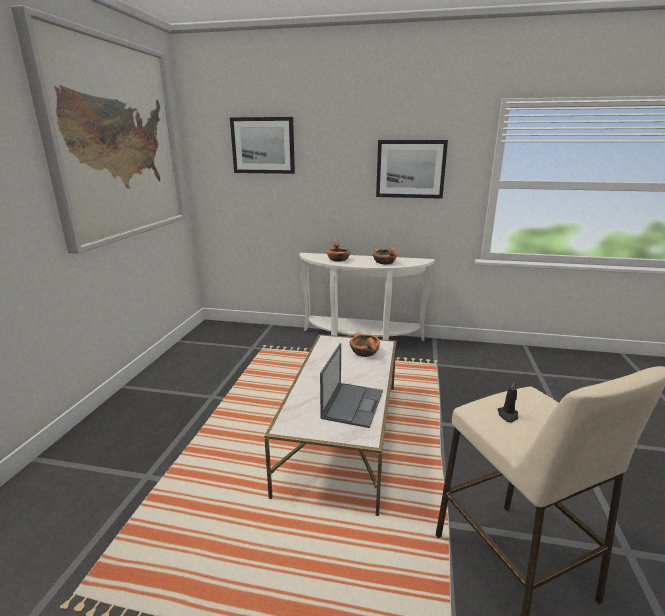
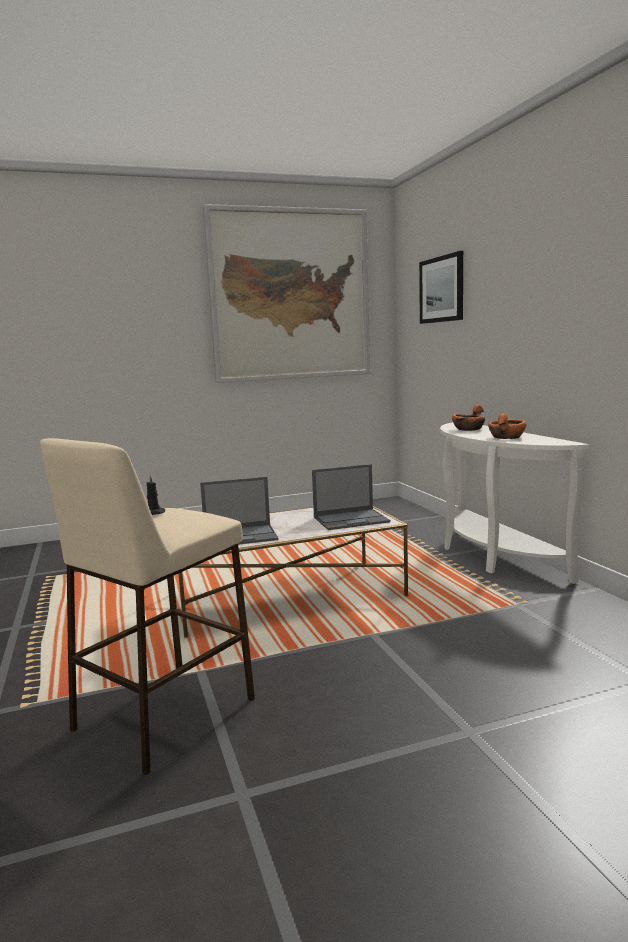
camera: 60 degrees right, 10 degrees down
orange bowl [350,333,380,357] -> laptop [312,464,390,530]
picture [376,140,448,199] -> none

